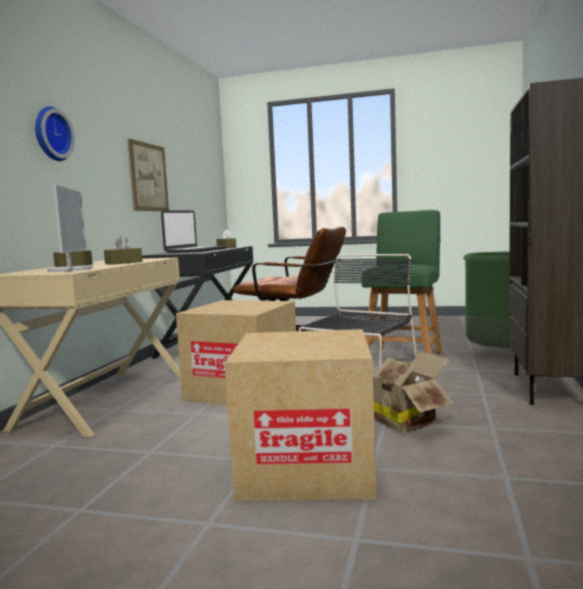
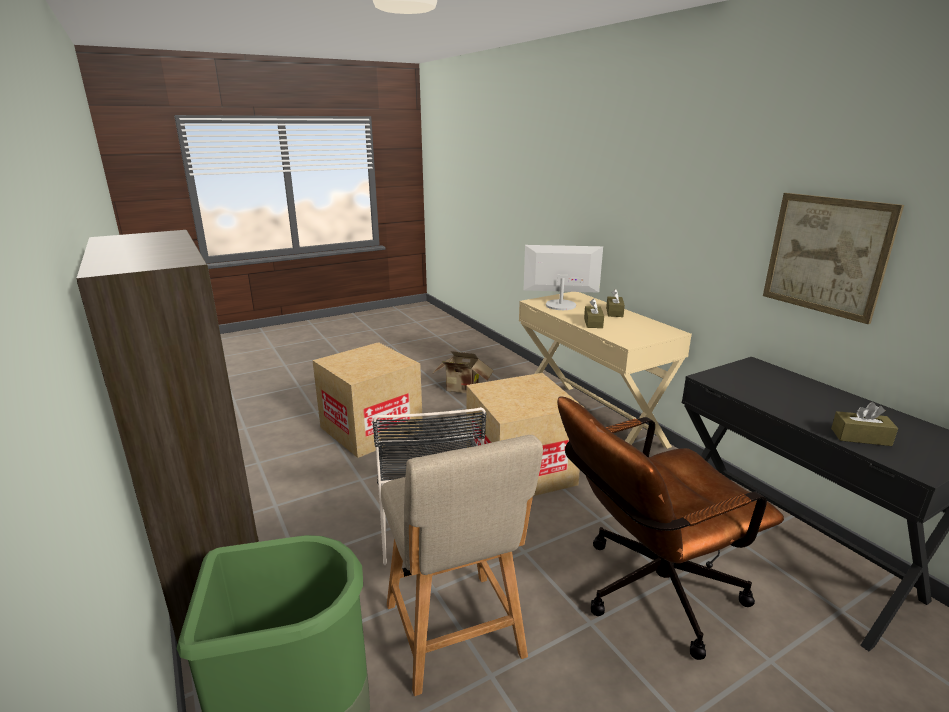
camera: 135 degrees right, 15 degrees up
wall clock [35,106,75,161] -> none
monitor [47,185,93,272] -> monitor turned 150 degrees clockwise [524,245,603,310]
laptop [161,210,227,253] -> none
green chair [362,210,442,354] -> beige chair [381,435,543,696]
cardboard box [373,351,453,432] -> cardboard box moved to [432,351,494,393]

